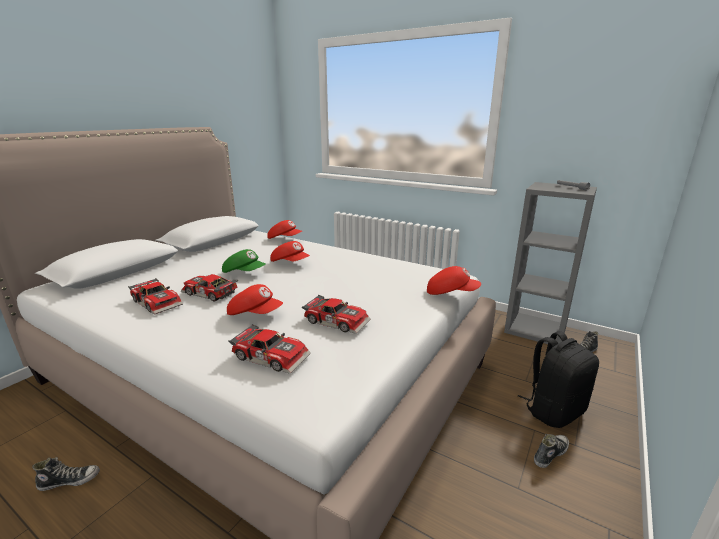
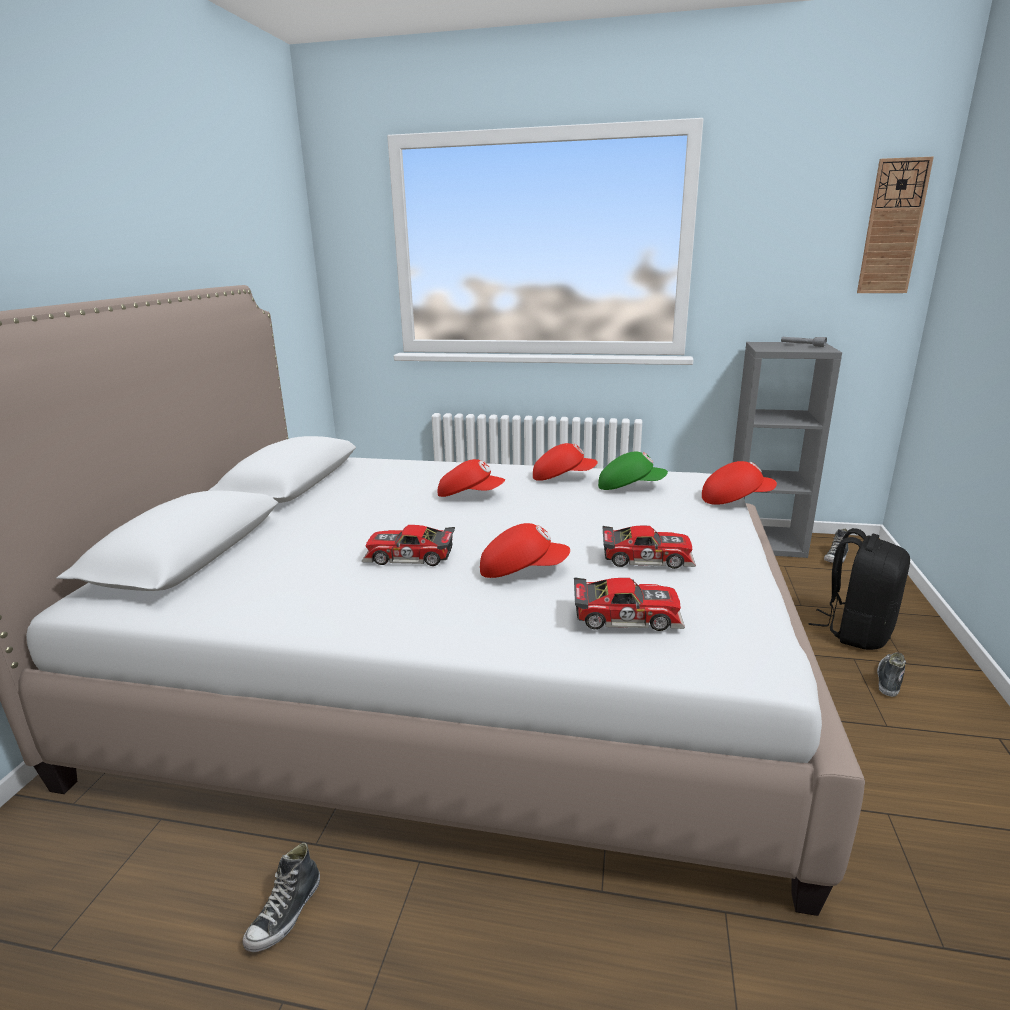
camera: 20 degrees left, 0 degrees up
shoe [32,457,100,491] -> shoe turned 150 degrees clockwise [242,842,320,952]
toy car [128,278,183,315] -> none
green cap [222,249,265,273] -> green cap moved to [598,452,668,490]
red cap [267,220,302,239] -> red cap moved to [533,443,598,481]
none -> wall clock [857,156,934,293]

